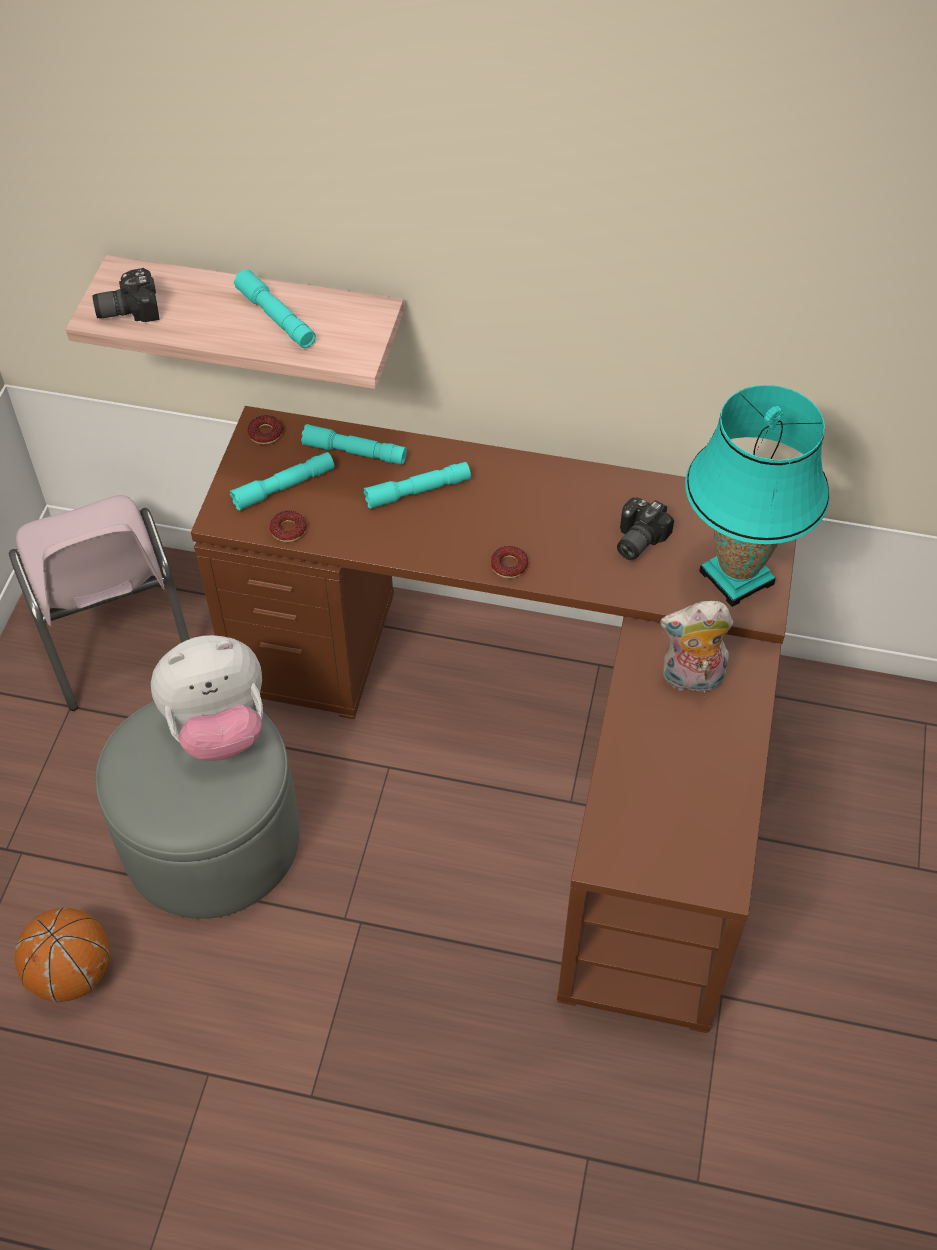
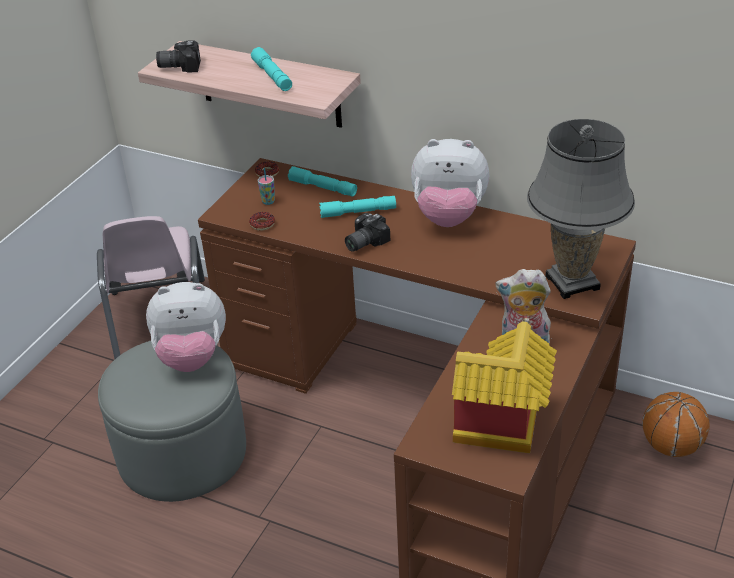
camera: 15 degrees right, 15 degrees down
basketball [15,907,110,1002] -> basketball moved to [642,392,710,457]
turquoise flashlight [230,452,335,511] -> cup [258,168,275,205]
donut [491,546,528,578] -> none
camera [617,498,674,560] -> camera moved to [345,213,390,252]
turquoise table lamp [685,385,830,607] -> grey table lamp [527,119,635,299]
none -> plush toy [411,139,489,227]
none -> toy house [452,321,557,453]

